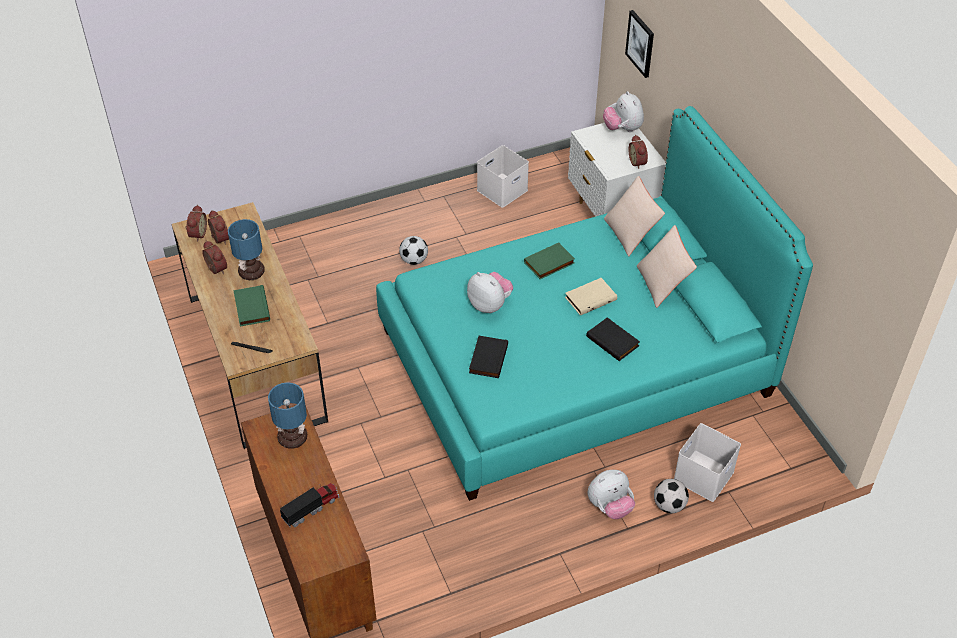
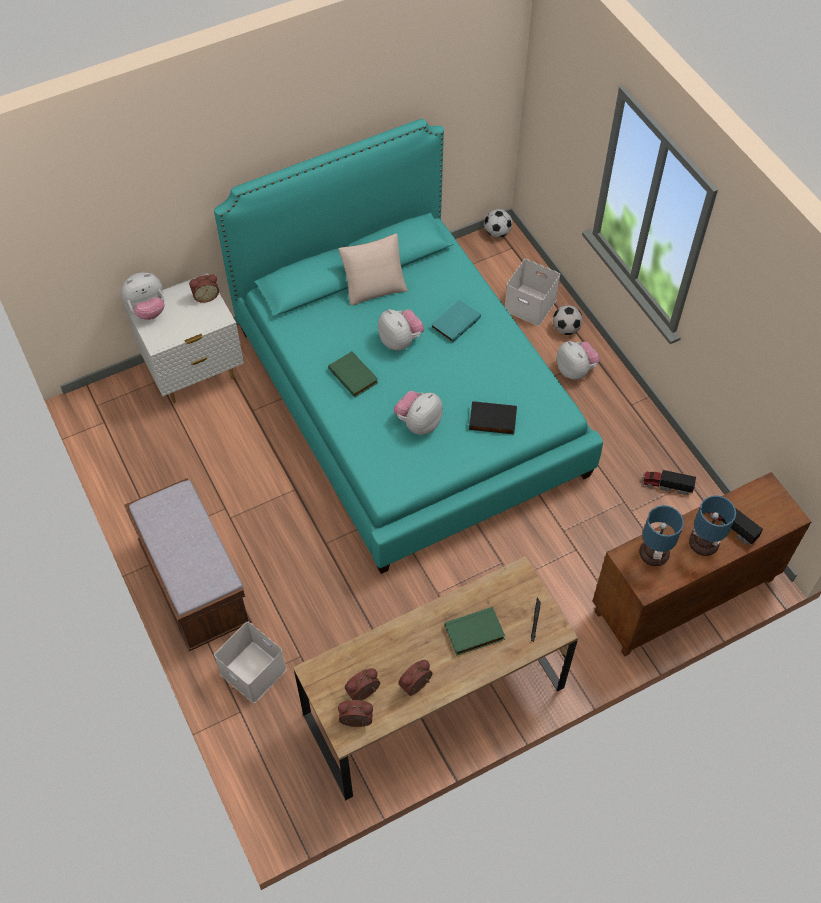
camera: 95 degrees left, 10 degrees up
table lamp [228,219,265,280] -> table lamp moved to [689,496,736,556]
football [399,236,428,265] -> football moved to [484,209,512,238]
white storage box [477,145,529,208] -> white storage box moved to [214,622,287,703]
beige book [565,278,617,315] -> plush toy [378,309,424,351]
black book [586,317,640,361] -> turquoise book [431,300,481,343]
beige pillow [604,176,665,256] -> none
picture [625,10,654,78] -> none
none -> brown bench [125,478,252,651]
none -> toy truck [642,470,696,495]

